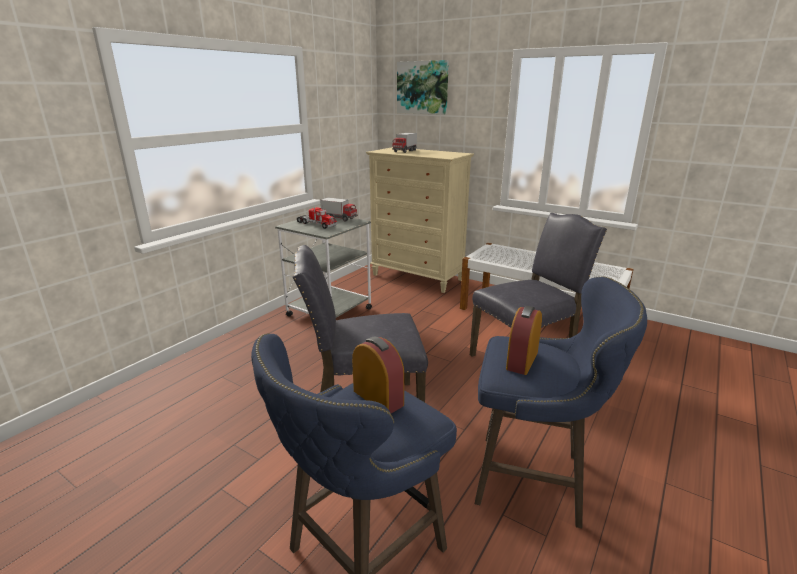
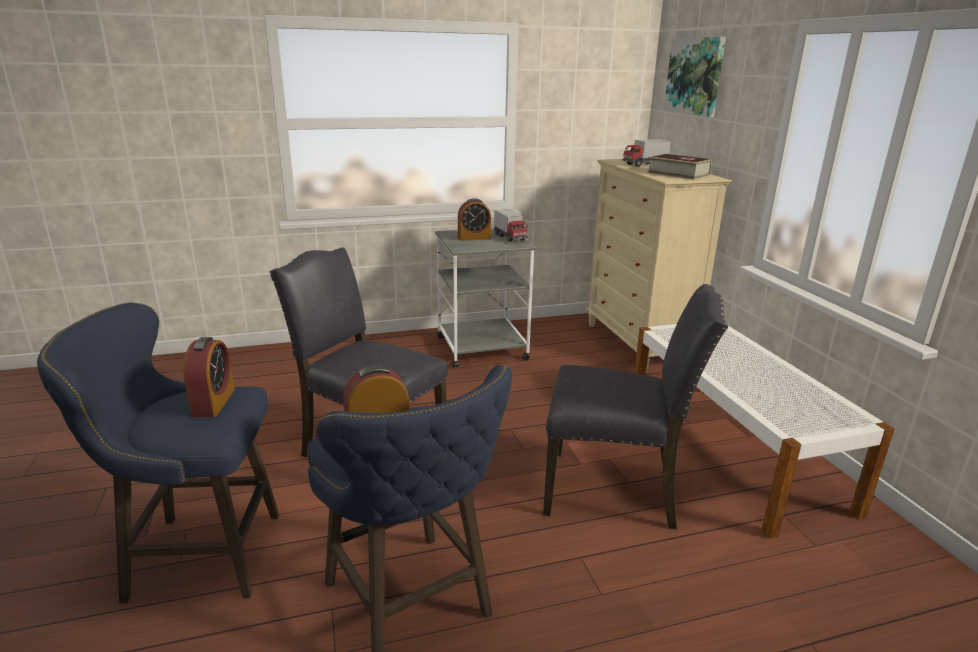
camera: 40 degrees right, 0 degrees up
toy truck [297,205,337,229] -> alarm clock [458,198,491,241]
none -> book [647,154,712,180]

